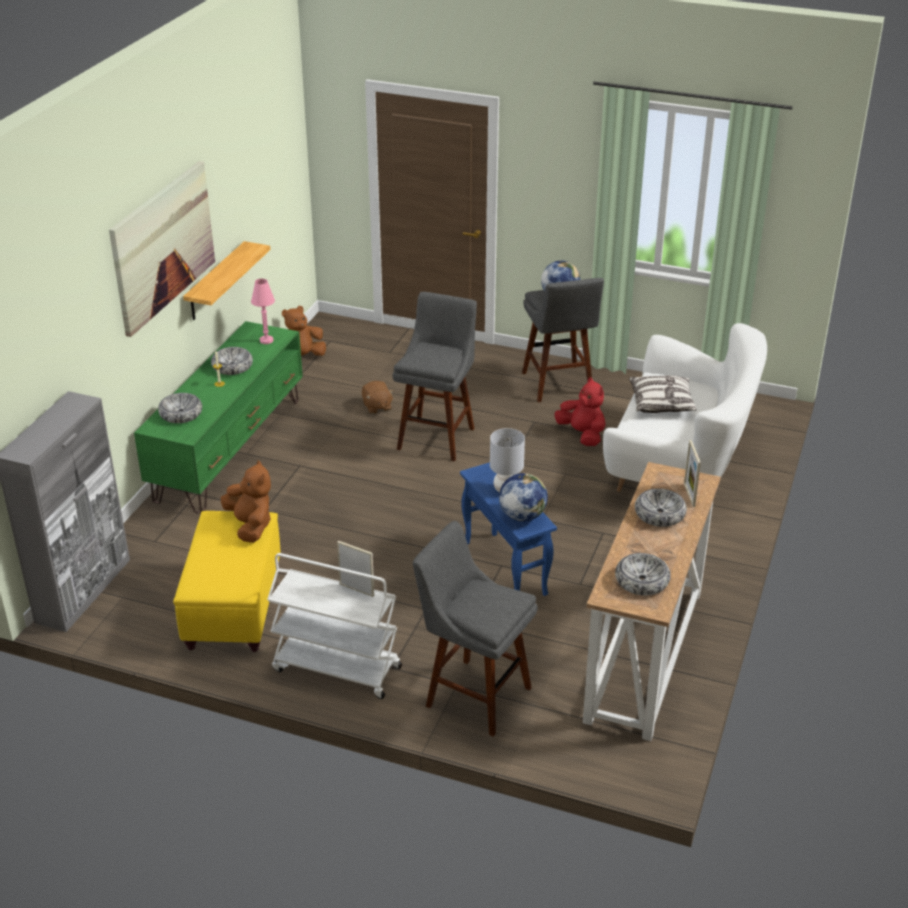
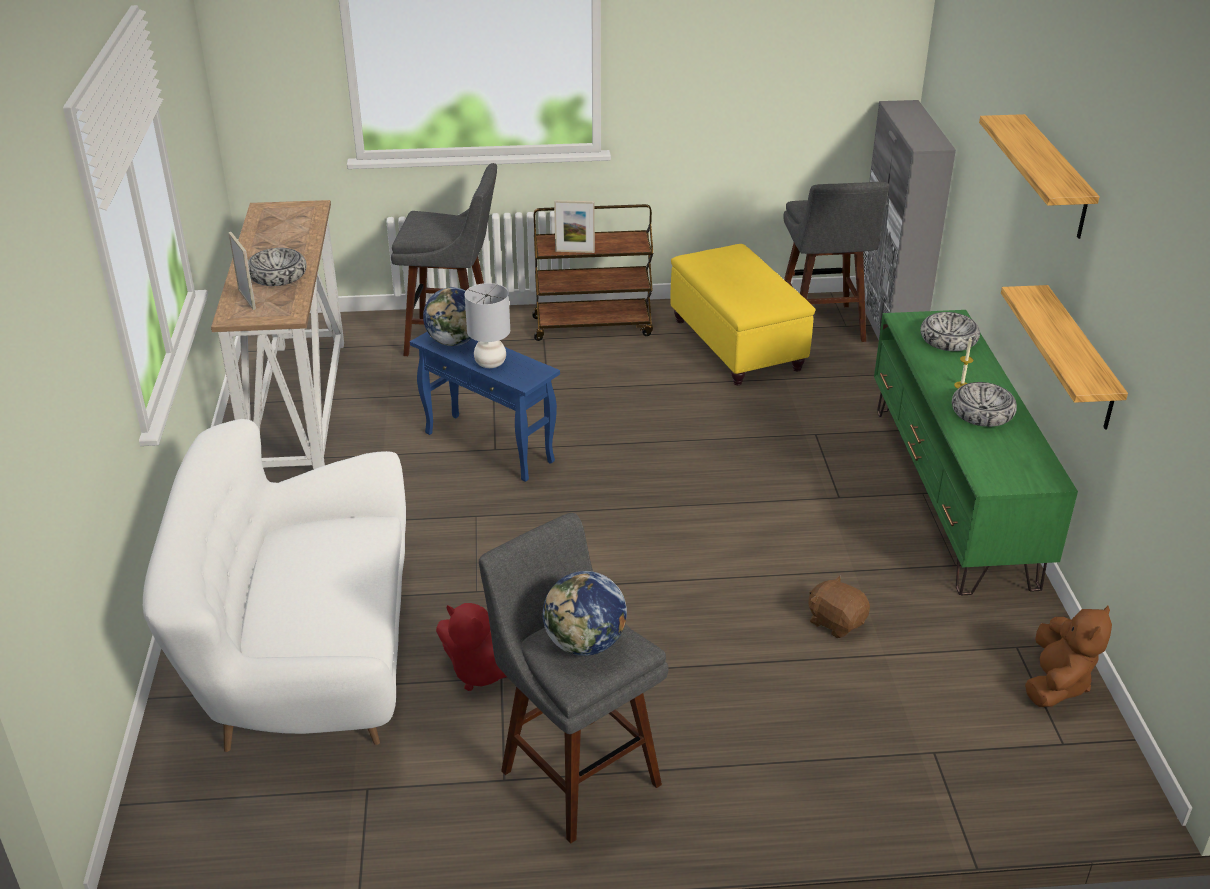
camera: 155 degrees right, 0 degrees up
picture [109,161,215,337] -> shelf [979,114,1099,239]
brown plush toy [221,460,271,543] -> none
pink table lamp [251,279,275,344] -> none
white cart [267,553,402,699] -> brown cart [532,204,653,341]
grey stool [392,292,477,461] -> grey stool moved to [783,182,889,342]
bowl [615,553,671,596] -> none
pillow [629,375,697,413] -> none

